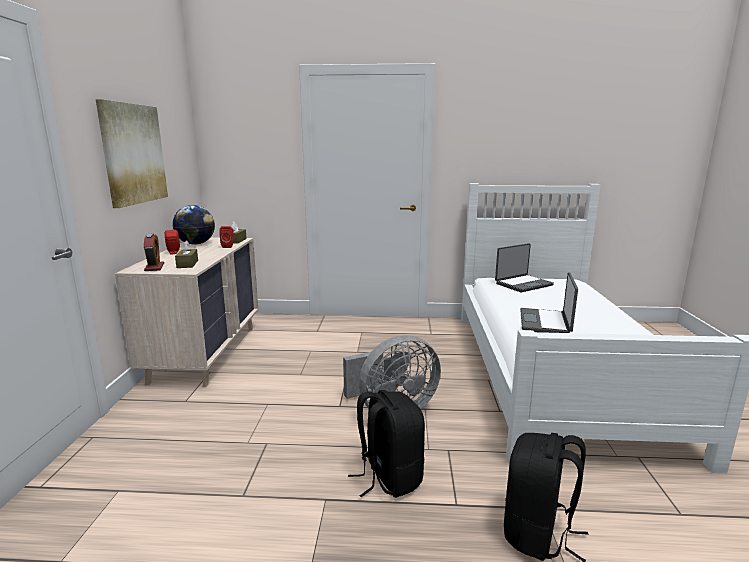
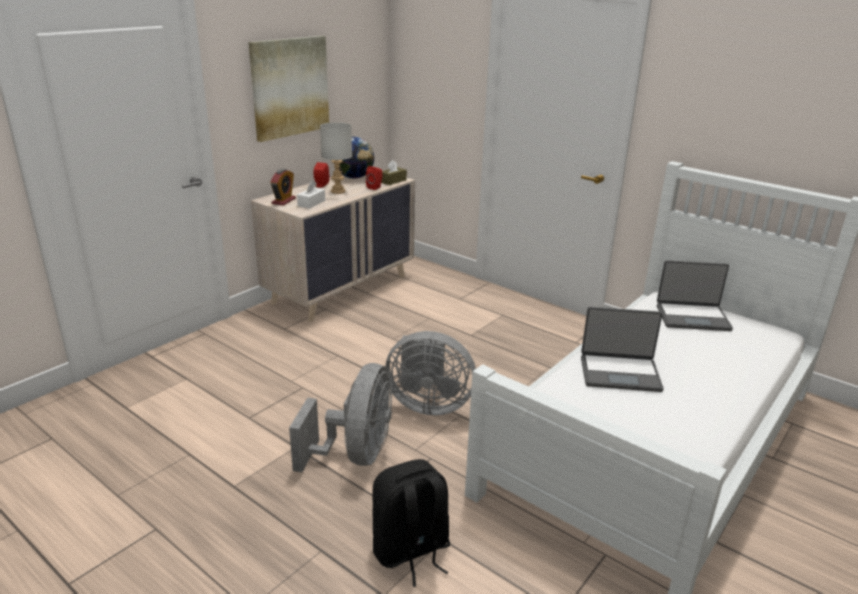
camera: 35 degrees right, 10 degrees up
brown tissue box [175,240,198,268] -> white tissue box [297,181,325,209]
black backpack [348,390,425,498] -> grey fan [289,363,392,472]
laptop [520,272,578,333] -> laptop turned 135 degrees counterclockwise [581,307,664,392]
none -> grey table lamp [320,122,352,194]

